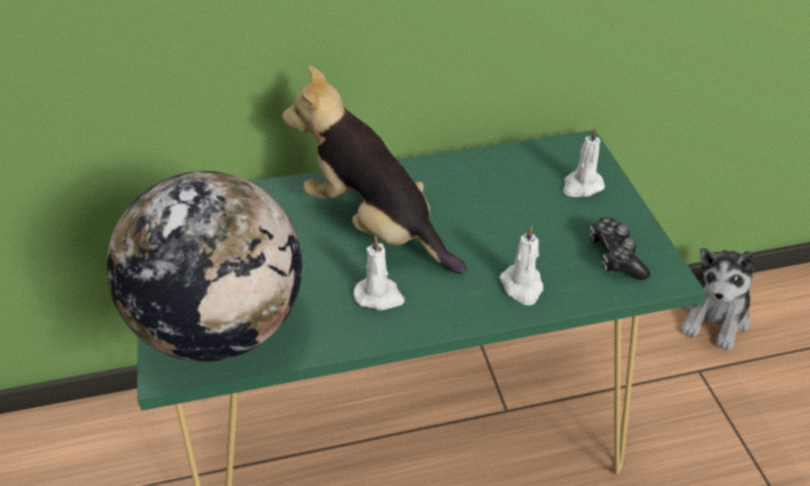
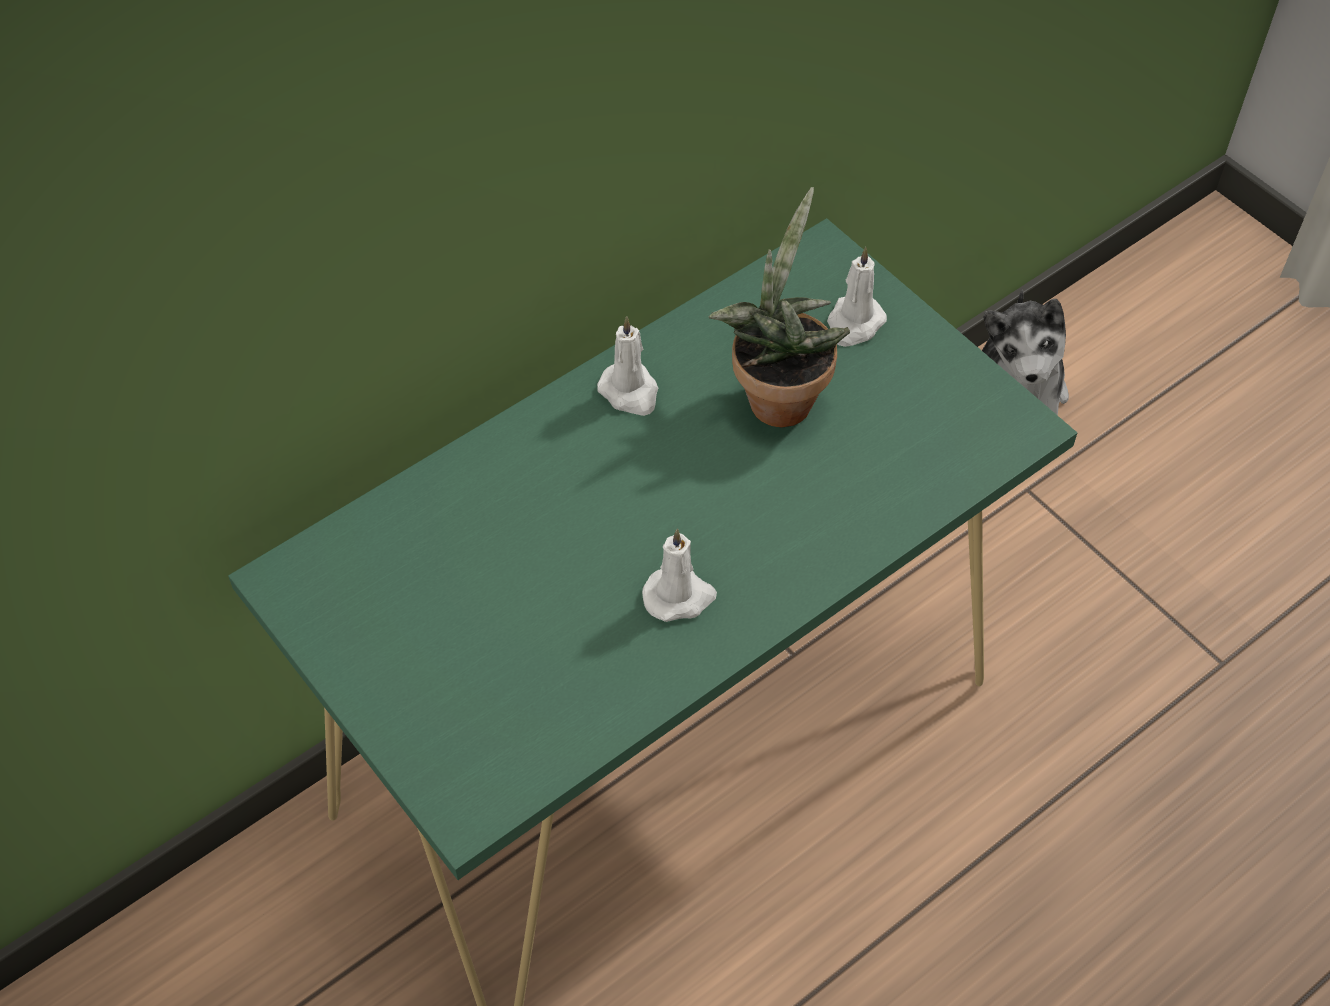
camera: 25 degrees left, 10 degrees up
globe [107,171,302,362] -> none
plush toy [282,65,467,274] -> none
white candle [499,225,543,305] -> white candle moved to [597,316,658,416]
game controller [590,217,650,280] -> none
none -> potted plant [708,187,850,428]

